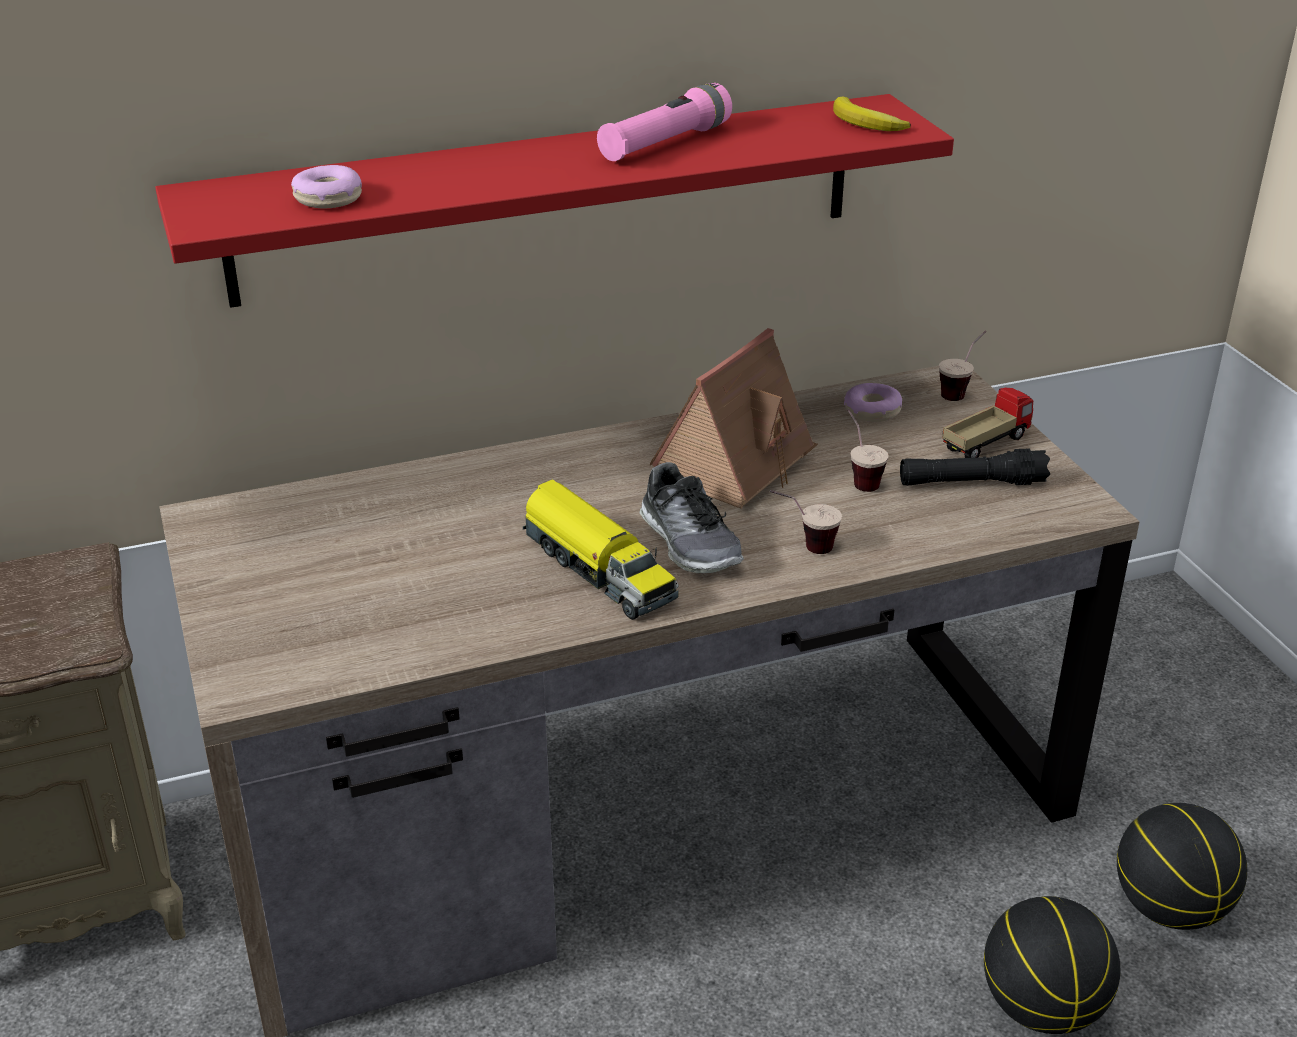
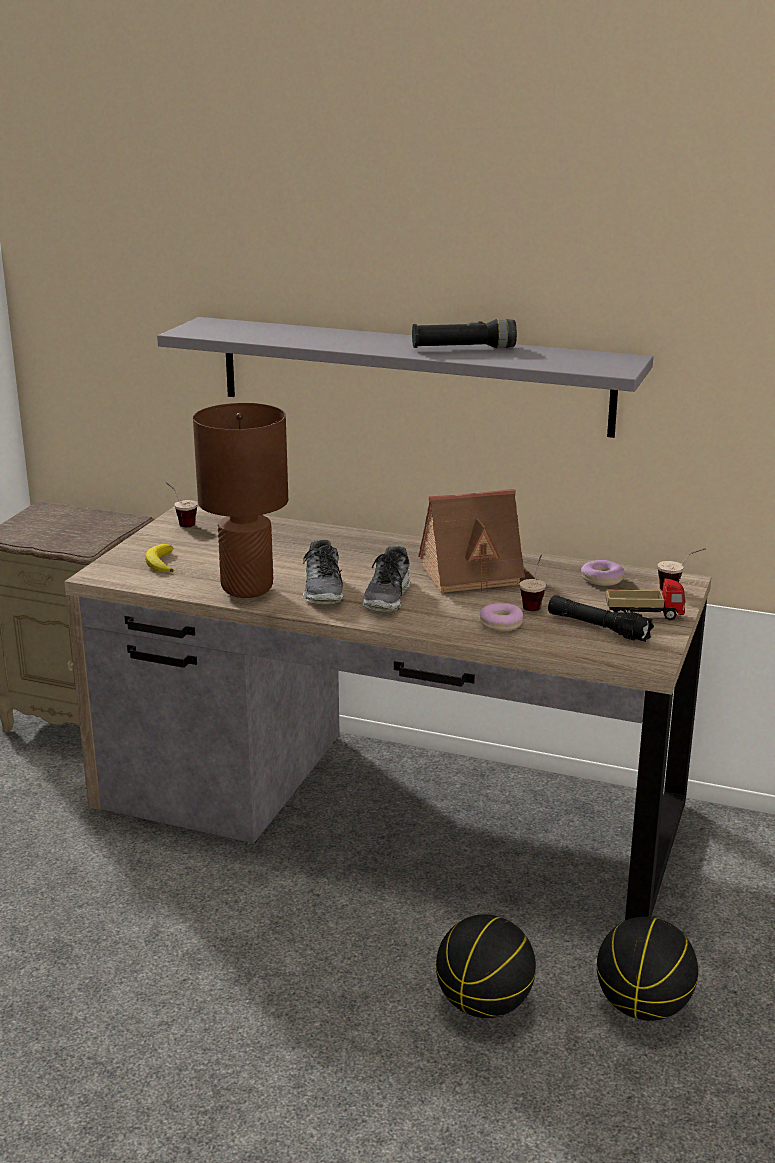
camera: 40 degrees right, 10 degrees down
red shelf [155,94,954,308] -> grey shelf [157,317,653,438]
donut [291,165,362,208] -> donut moved to [479,603,523,631]
toy truck [523,479,679,620] -> shoe [303,539,343,605]
pink flashlight [597,83,732,161] -> black flashlight [412,319,517,348]
cup [770,490,842,554] -> cup moved to [165,482,198,527]
banana [833,96,911,131] -> banana moved to [145,544,174,572]
none -> brown table lamp [193,403,288,598]

